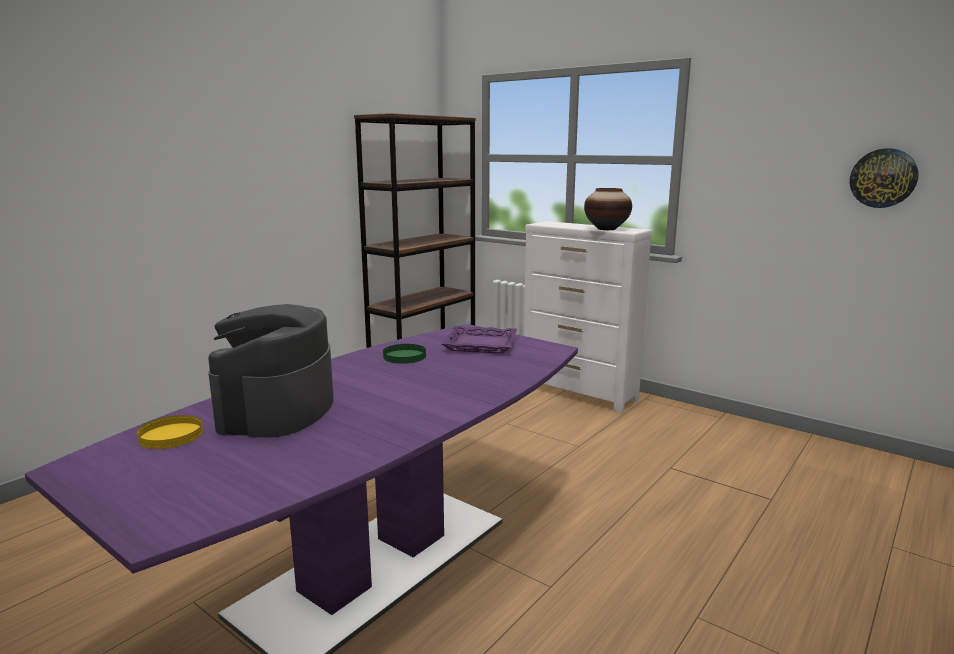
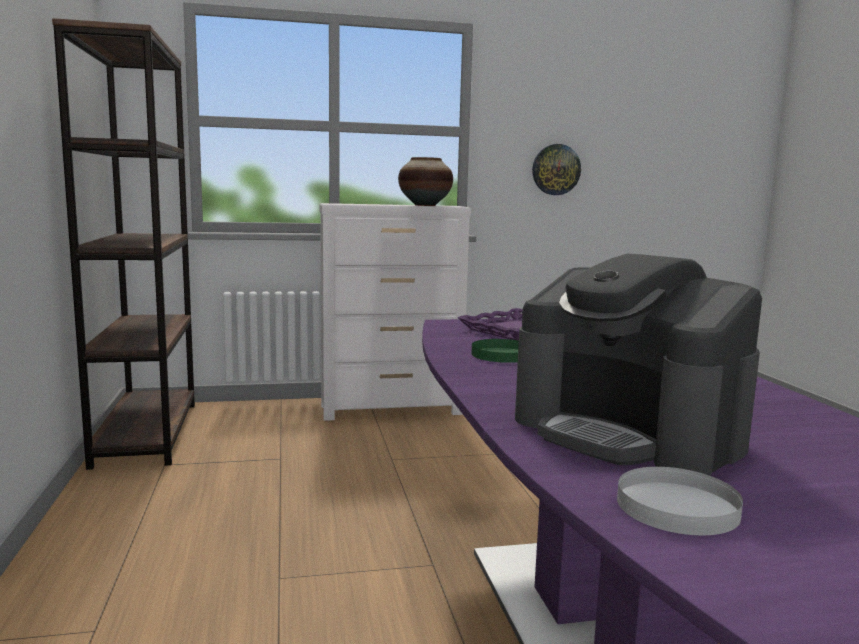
camera: 50 degrees left, 5 degrees down
yellow plate [137,415,203,449] -> white plate [617,467,743,536]
wall clock [850,148,919,208] -> wall clock moved to [532,144,581,195]

